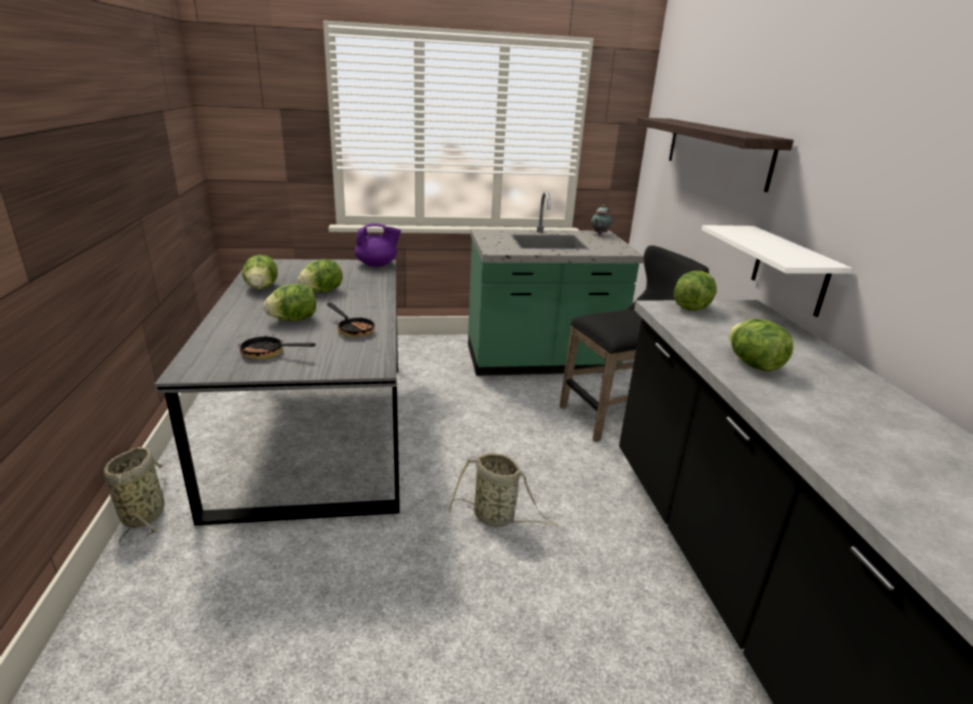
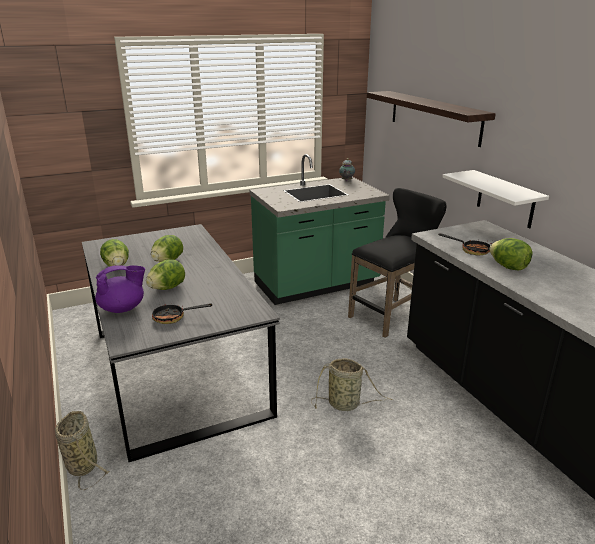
camera: 15 degrees left, 0 degrees up
frying pan [327,303,375,337] -> frying pan moved to [438,233,492,256]
purple teapot [354,223,401,267] -> purple teapot moved to [95,265,145,313]
lettuce [674,271,717,311] -> none

